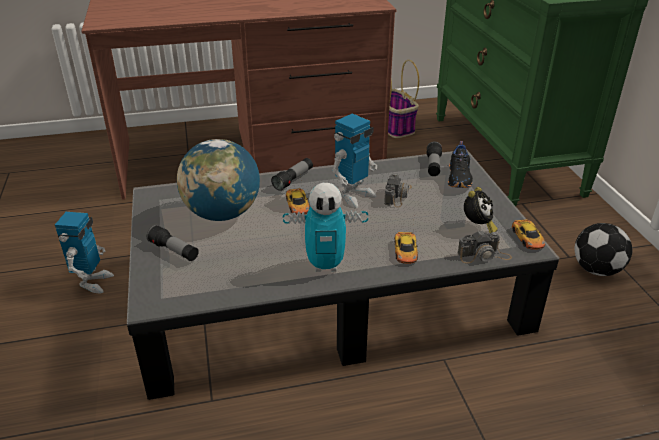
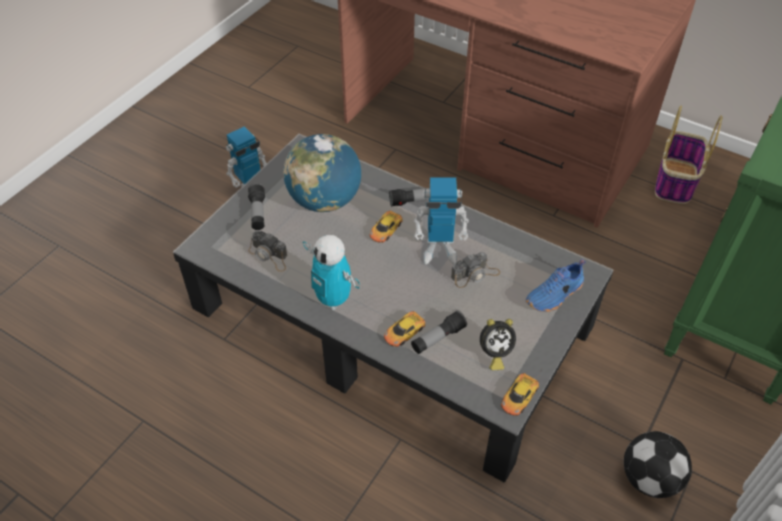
camera: 45 degrees right, 15 degrees up
flashlight [426,142,442,176] -> flashlight moved to [411,310,467,354]
black shoe [448,141,473,188] -> blue shoe [526,259,585,312]
camera [457,230,512,263] -> camera moved to [248,231,288,272]

